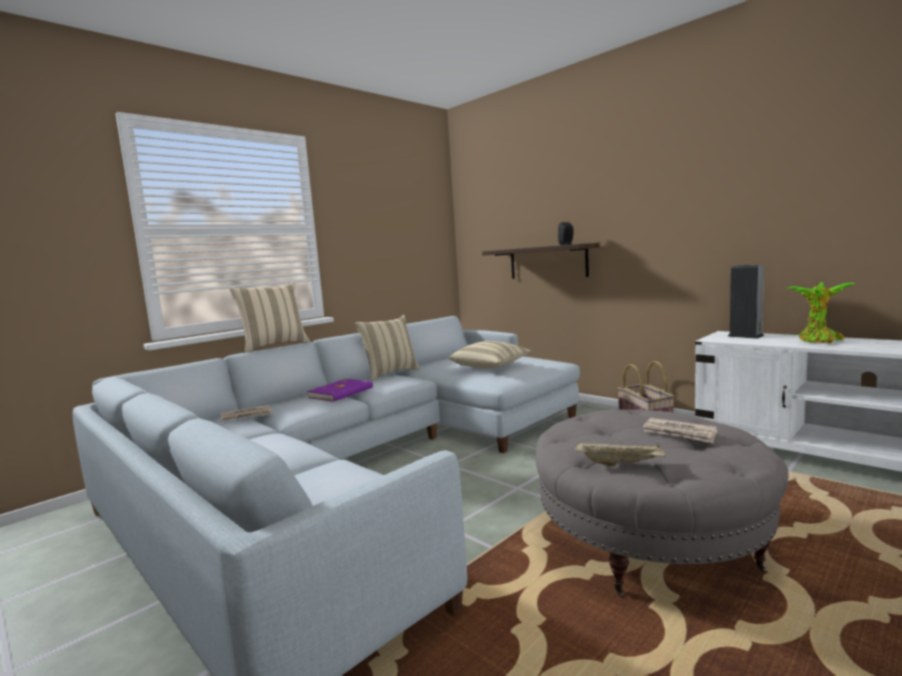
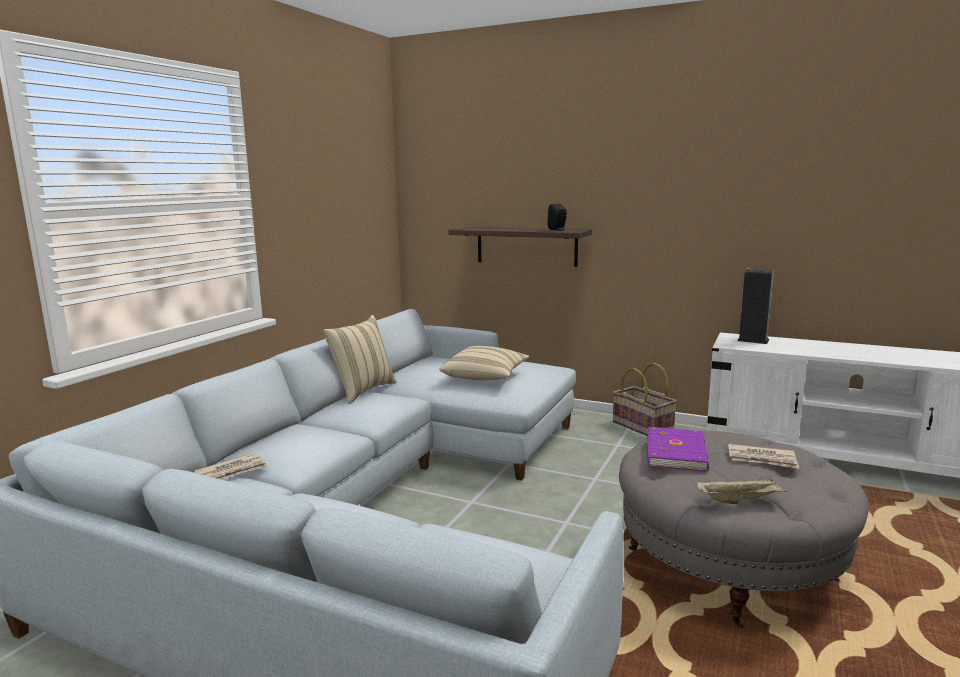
camera: 20 degrees left, 5 degrees up
beige pillow [230,282,310,352] -> none
purple book [307,379,373,402] -> purple book moved to [647,427,709,472]
potted plant [786,282,855,344] -> none

